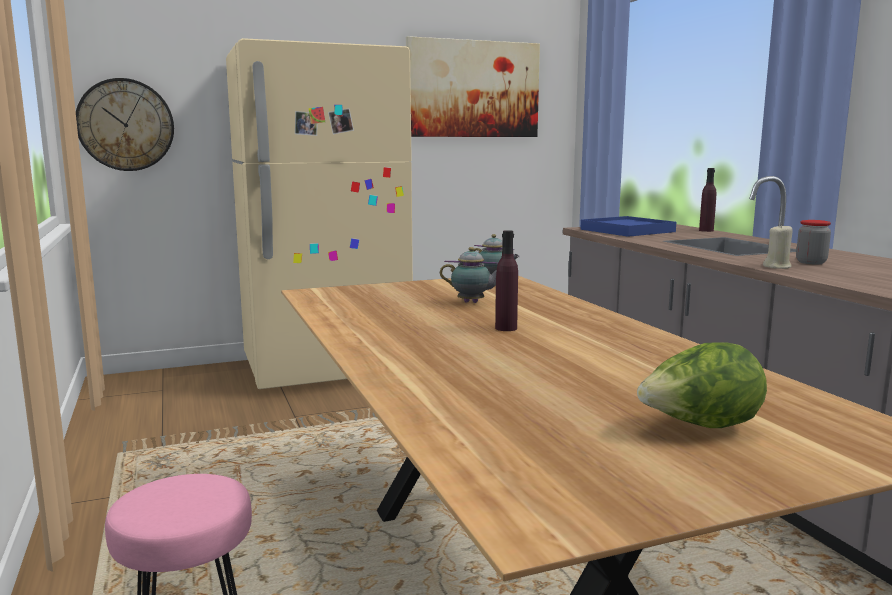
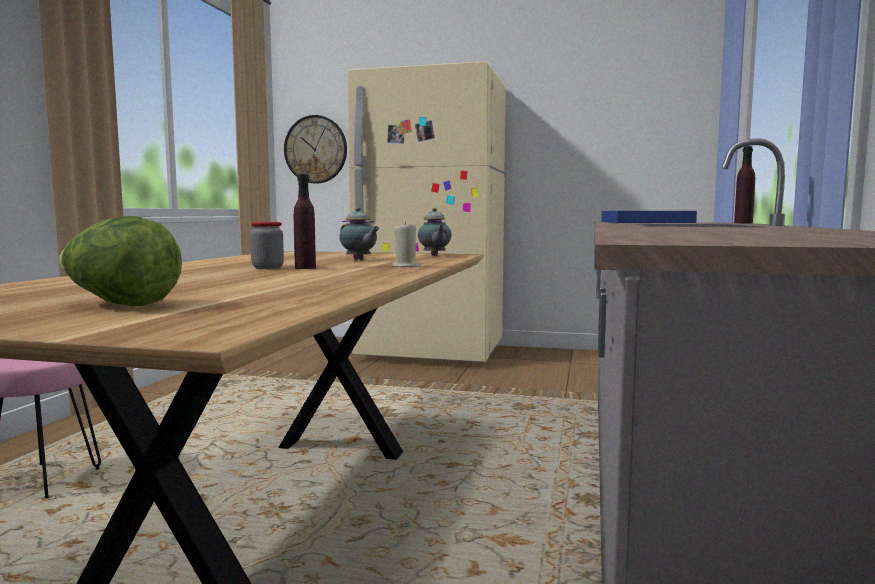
camera: 35 degrees right, 5 degrees down
picture [406,36,540,137] -> none
beige candle [763,224,793,269] -> beige candle moved to [392,222,420,267]
jar [796,220,831,264] -> jar moved to [250,222,284,269]

